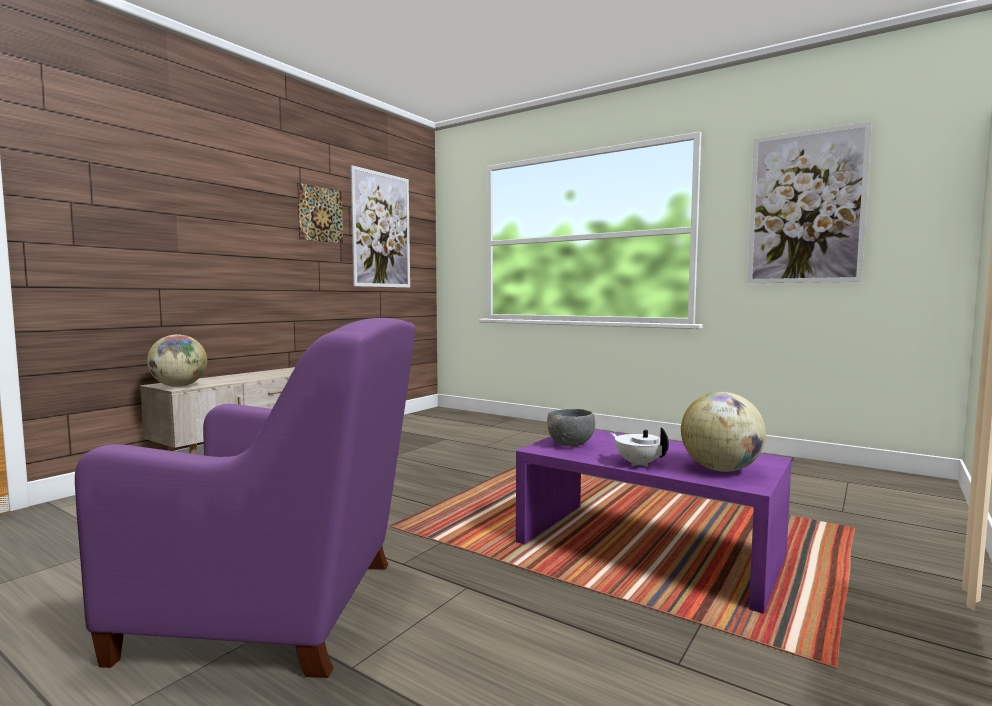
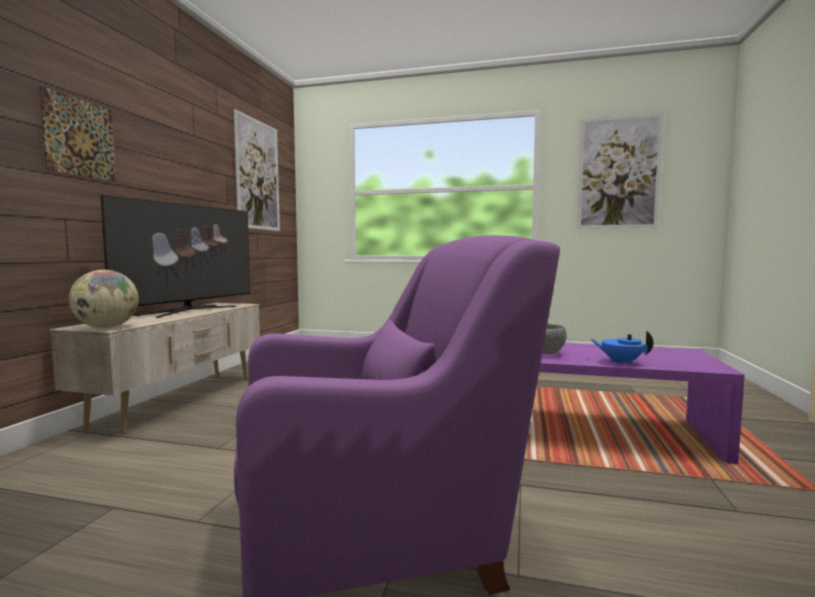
camera: 20 degrees left, 0 degrees up
picture [297,183,343,244] -> picture moved to [39,86,116,182]
white teapot [610,427,669,467] -> blue teapot [590,330,653,365]
globe [681,392,766,472] -> none
none -> television [100,195,250,318]

